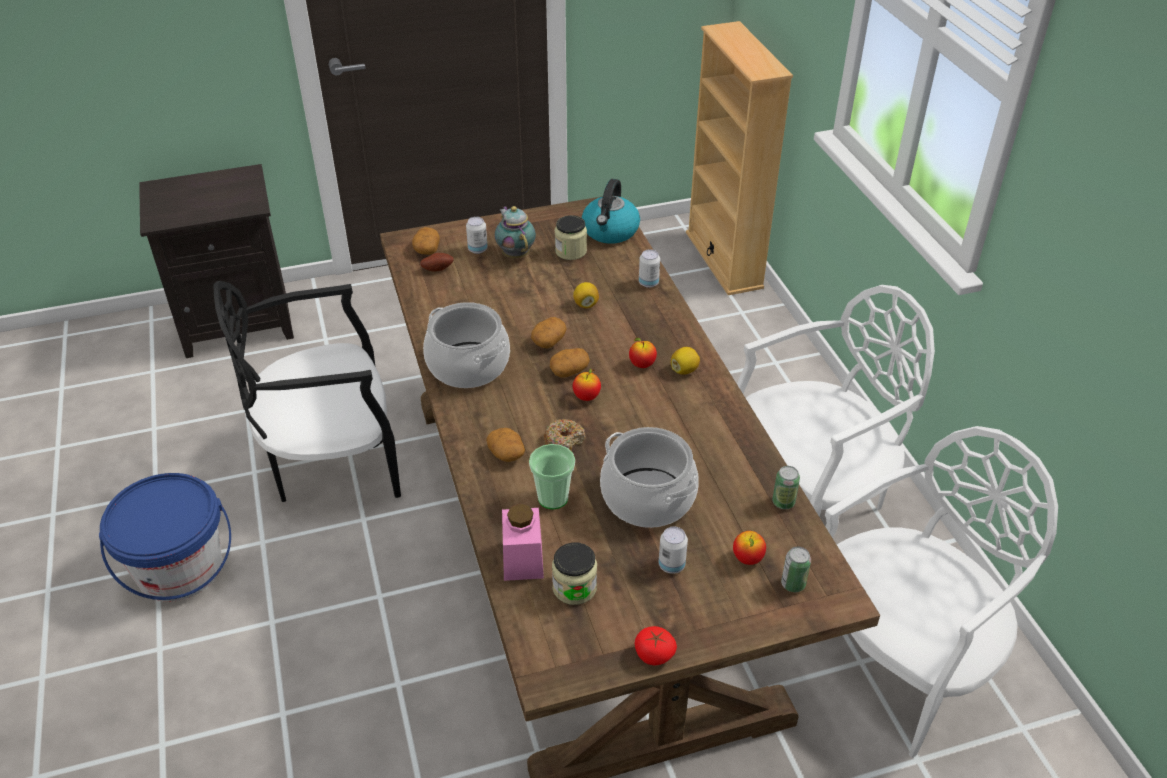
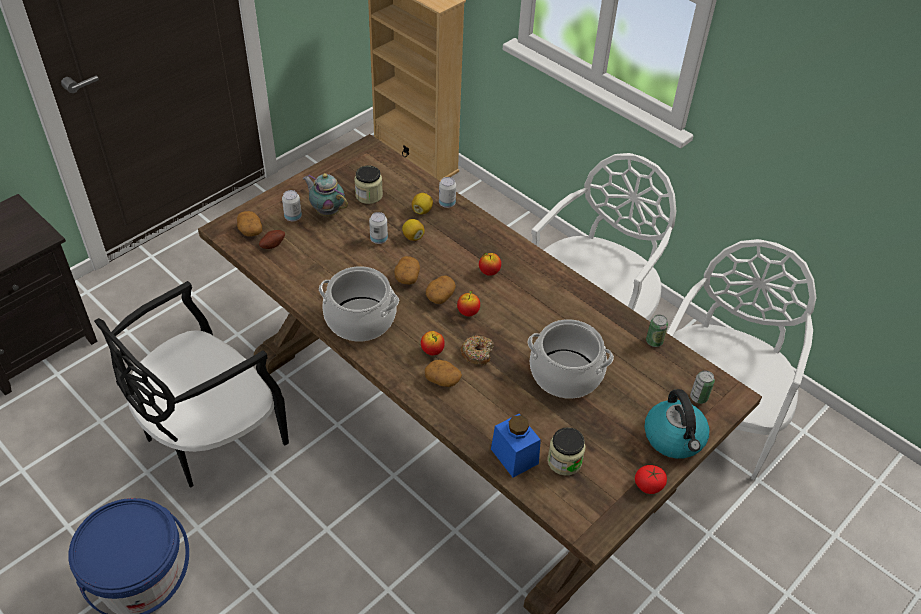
camera: 30 degrees left, 5 degrees up
pink jar [502,504,544,581] -> blue jar [491,414,541,478]
cup [529,444,575,510] -> none
kettle [582,179,640,244] -> kettle moved to [644,389,709,459]
can [659,527,688,574] -> can moved to [369,212,388,244]
lemon [671,347,700,375] -> lemon moved to [412,193,433,215]
apple [733,531,766,565] -> apple moved to [421,331,445,356]

